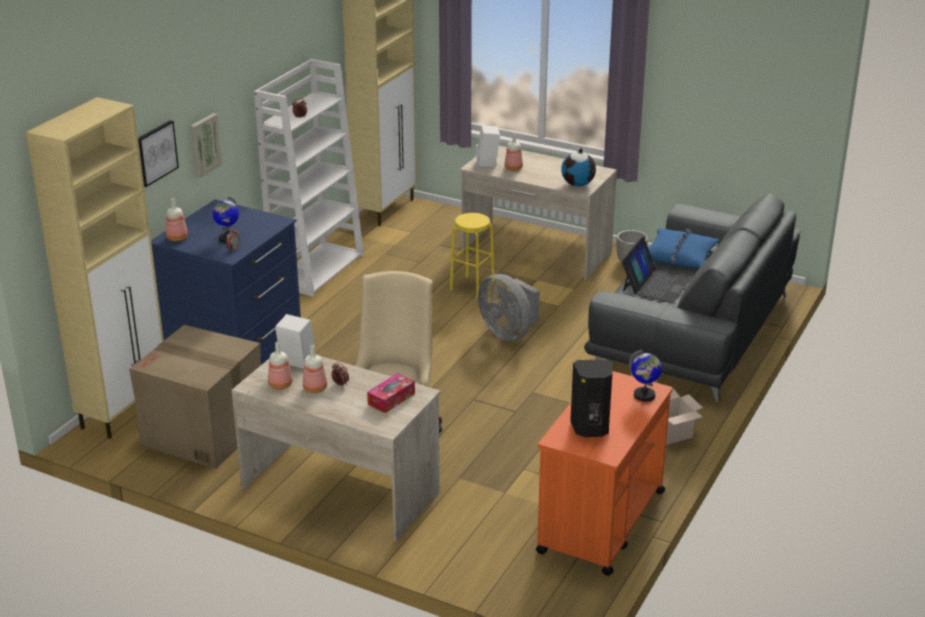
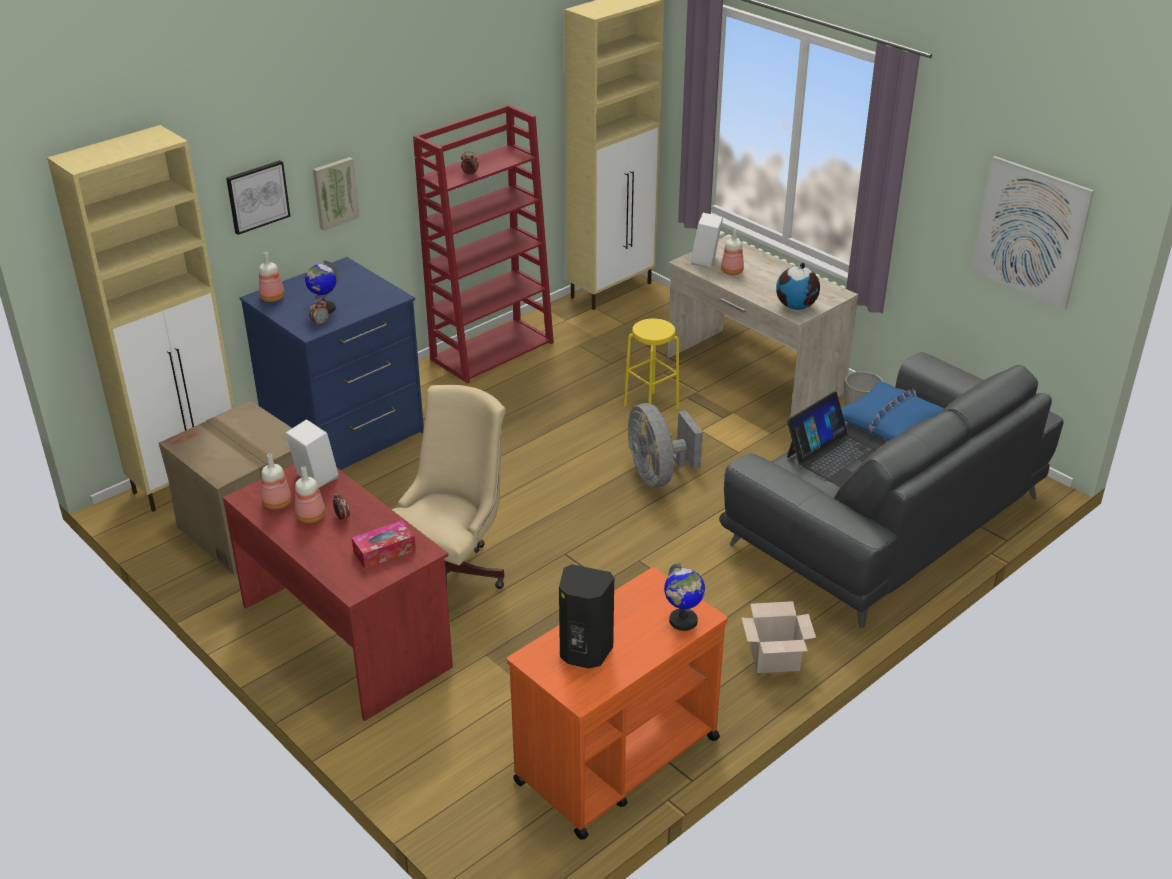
camera: 20 degrees right, 5 degrees up
beige desk [232,356,441,542] -> red desk [223,464,453,721]
white bookcase [254,59,364,297] -> red bookcase [413,105,554,384]
none -> picture [972,156,1094,309]

